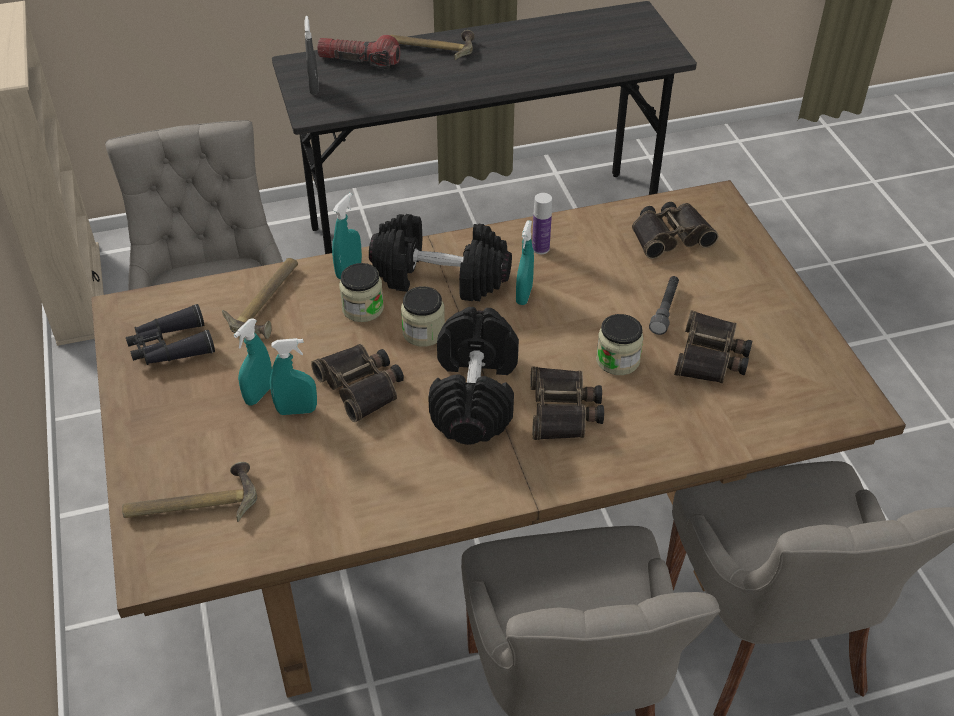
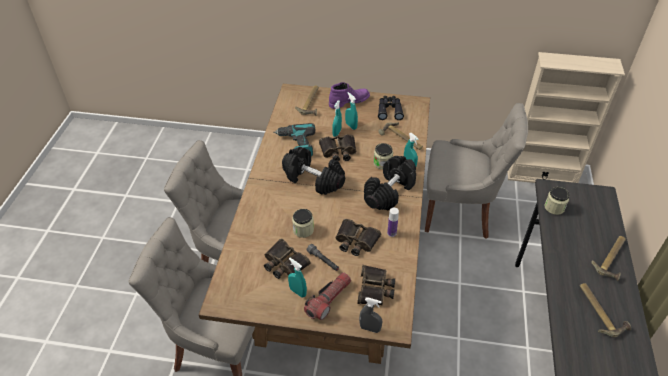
camera: 115 degrees right, 0 degrees up
grey spray bottle [305,16,319,95] -> grey spray bottle moved to [359,298,382,333]
flashlight [317,35,400,70] -> flashlight moved to [304,272,351,320]
jar [401,286,445,347] -> jar moved to [544,187,570,215]
turquoise spray bottle [516,220,534,305] -> turquoise spray bottle moved to [288,258,307,298]
binoculars [530,367,604,440] -> binoculars moved to [335,219,381,256]
none -> power drill [273,123,315,157]
none -> purple boot [329,82,370,109]
none -> hammer [580,283,631,338]

